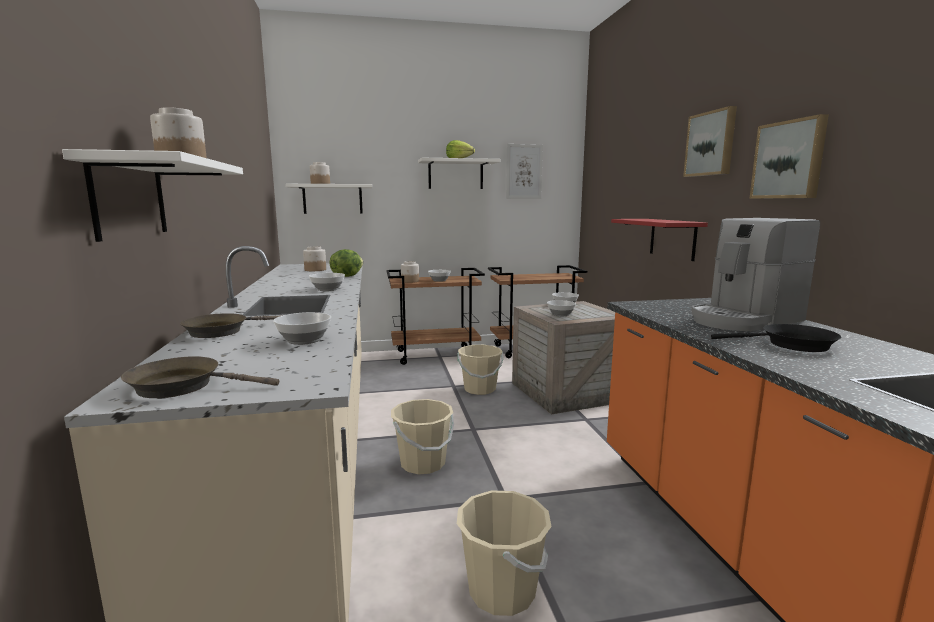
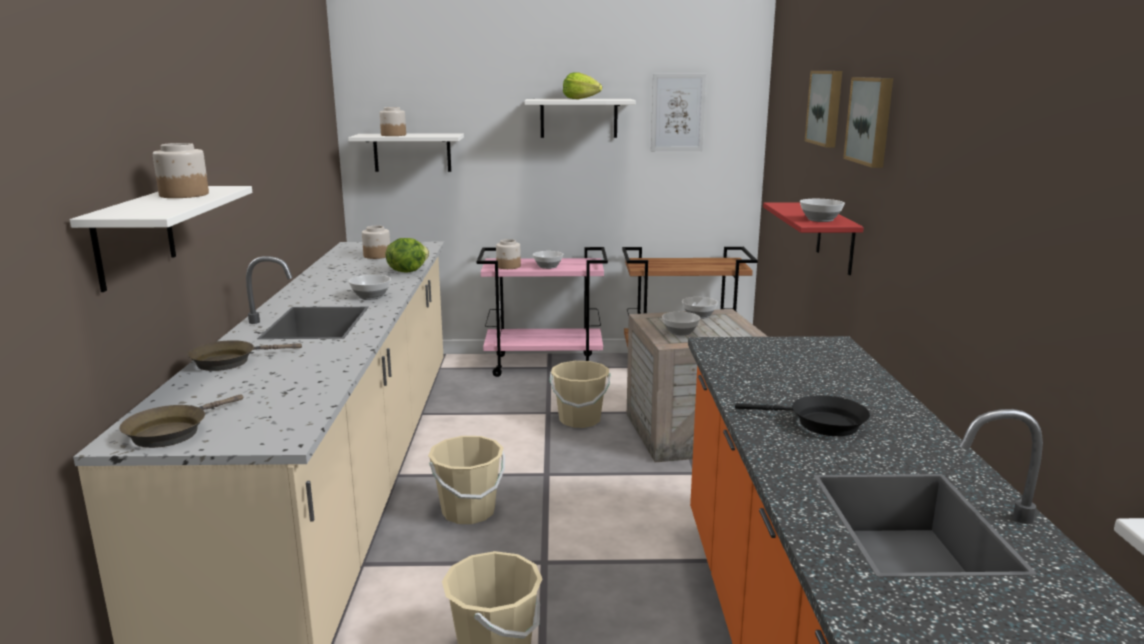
camera: 10 degrees right, 5 degrees up
brown frying pan [121,356,279,398] -> brown frying pan turned 75 degrees counterclockwise [119,394,243,448]
bowl [273,312,331,345] -> bowl moved to [800,199,845,222]
brown cart [387,268,485,365] -> pink cart [477,247,608,377]
coffee machine [691,218,820,331] -> none
picture [750,114,829,199] -> picture moved to [805,71,842,148]

